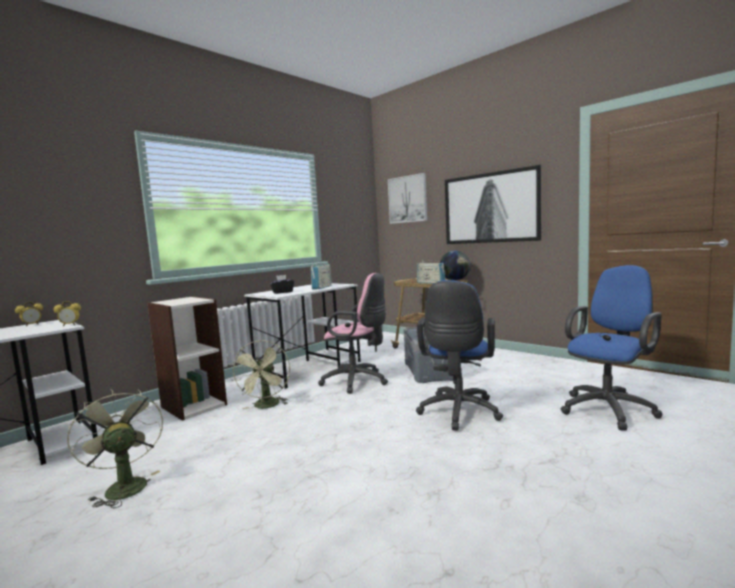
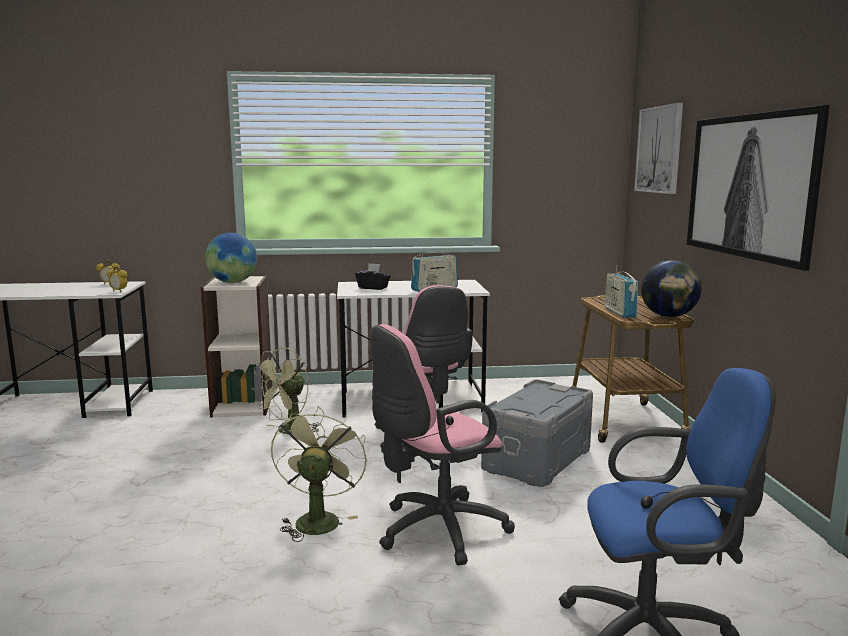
camera: 40 degrees right, 5 degrees up
green fan [67,389,163,508] -> green fan moved to [271,406,367,542]
blue office chair [416,280,503,431] -> pink office chair [370,324,515,566]
none -> globe [205,233,257,283]

